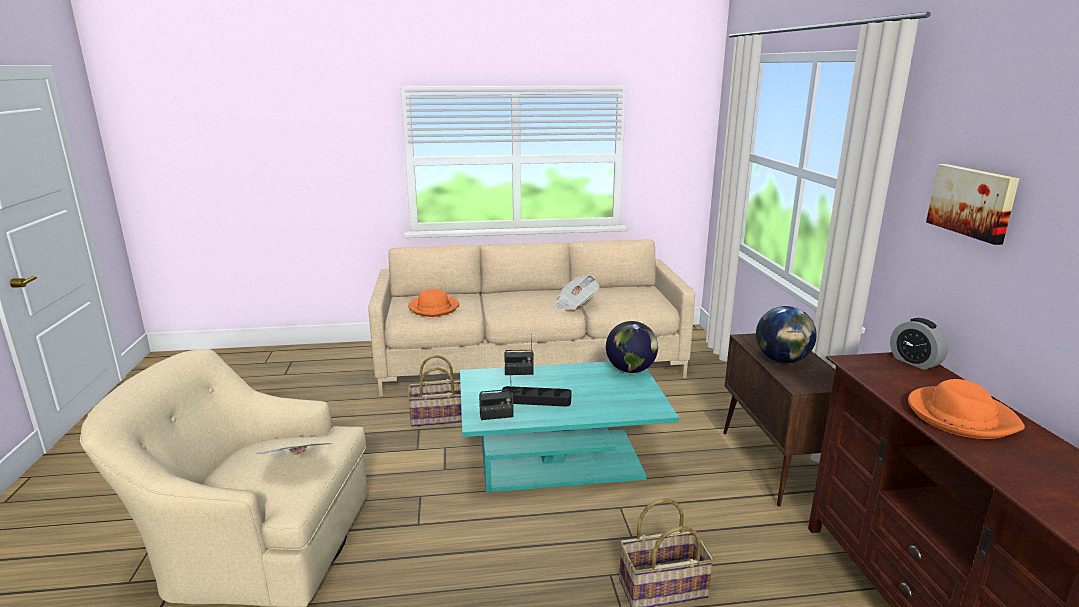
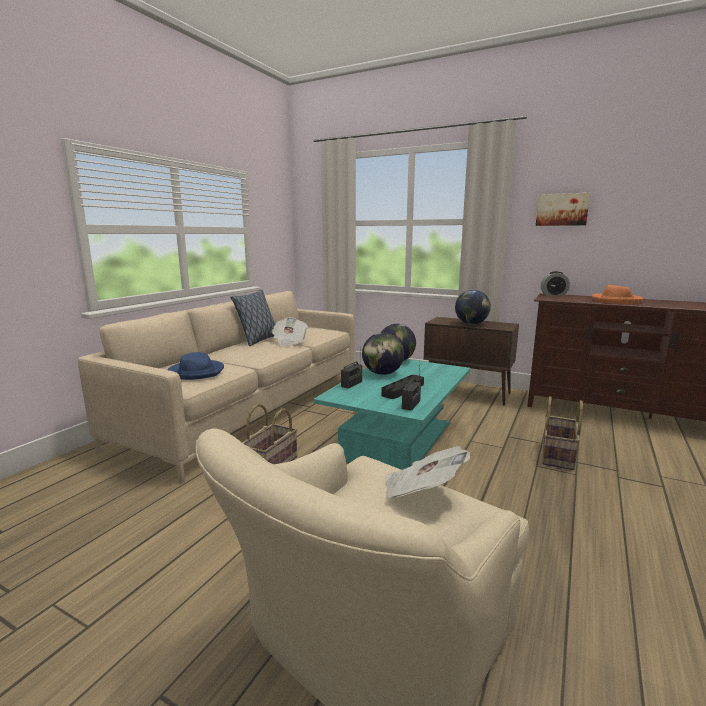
camera: 55 degrees left, 5 degrees down
orange hat [408,289,459,317] -> blue hat [168,352,224,380]
none -> pillow [230,290,275,346]
none -> globe [362,332,404,375]

